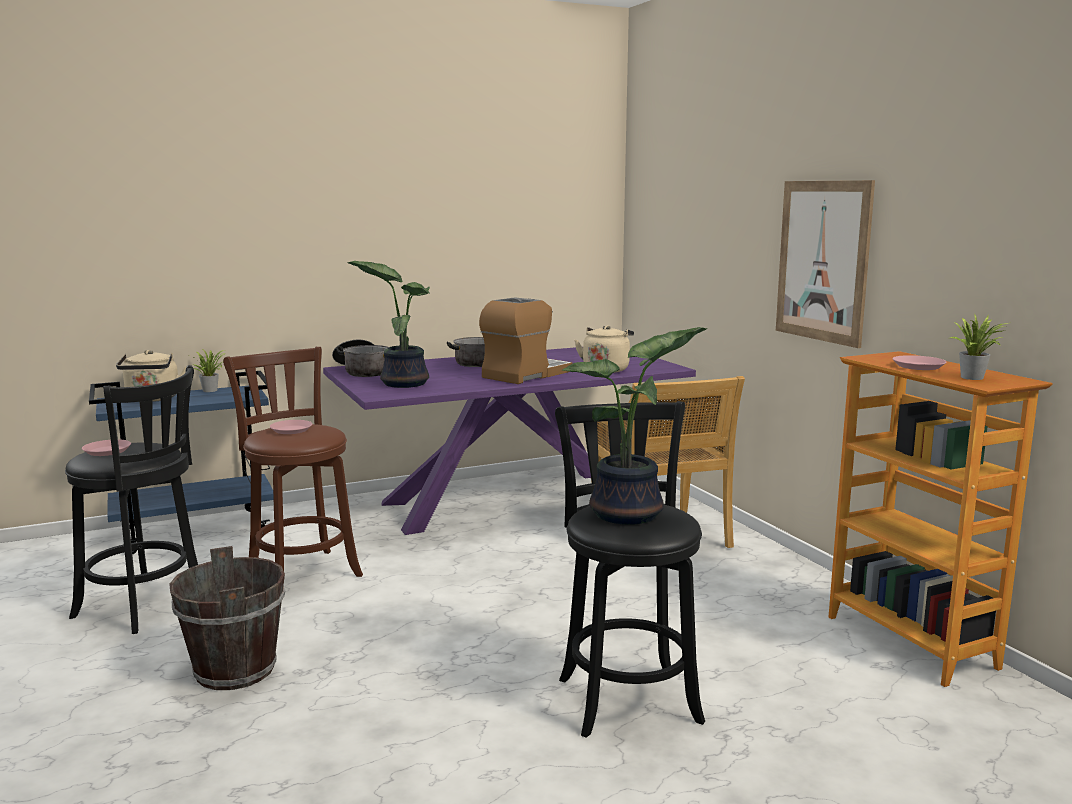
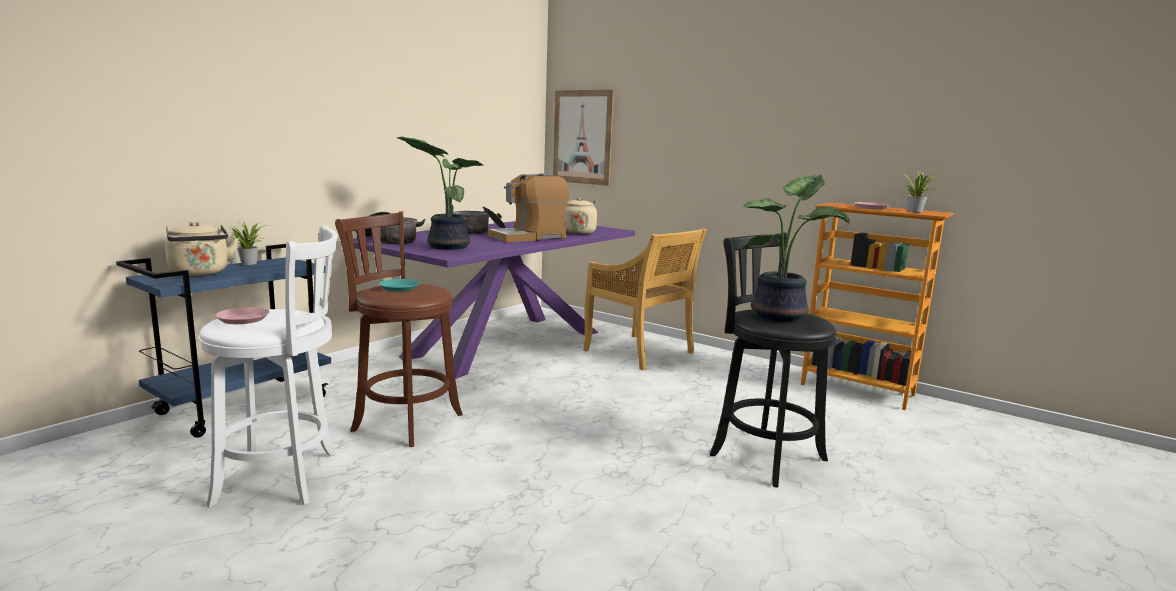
camera: 30 degrees left, 0 degrees up
black stool [65,365,198,634] -> white stool [199,225,338,508]
brown bucket [170,546,285,690] -> none
pink plate [270,420,312,434] -> turquoise plate [379,279,419,292]
coffee machine [479,297,573,384] -> coffee machine turned 135 degrees counterclockwise [488,173,570,242]
picture [776,180,875,348] -> picture moved to [553,90,614,186]

